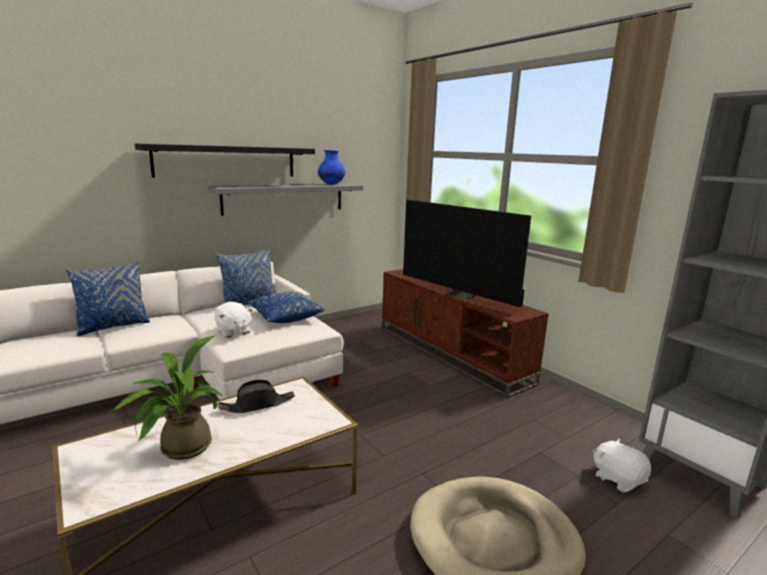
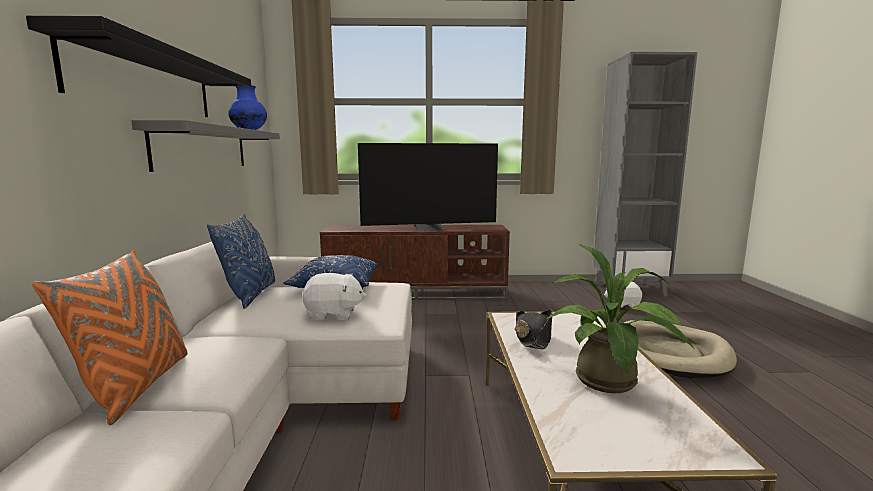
camera: 55 degrees left, 5 degrees down
blue pillow [66,263,150,336] -> orange pillow [32,250,188,425]

